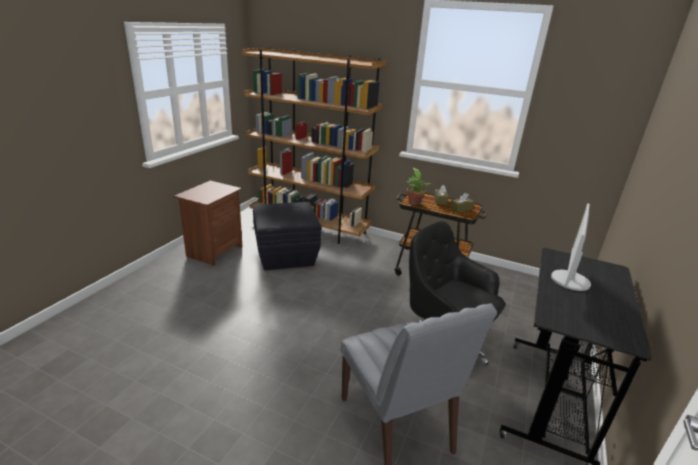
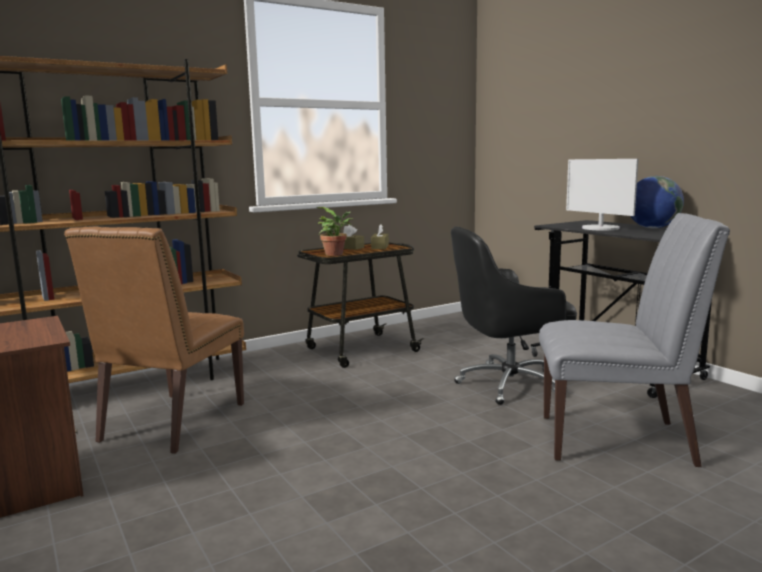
camera: 55 degrees left, 15 degrees down
black storage box [253,202,322,270] -> brown chair [64,227,244,454]
none -> globe [630,176,684,228]

